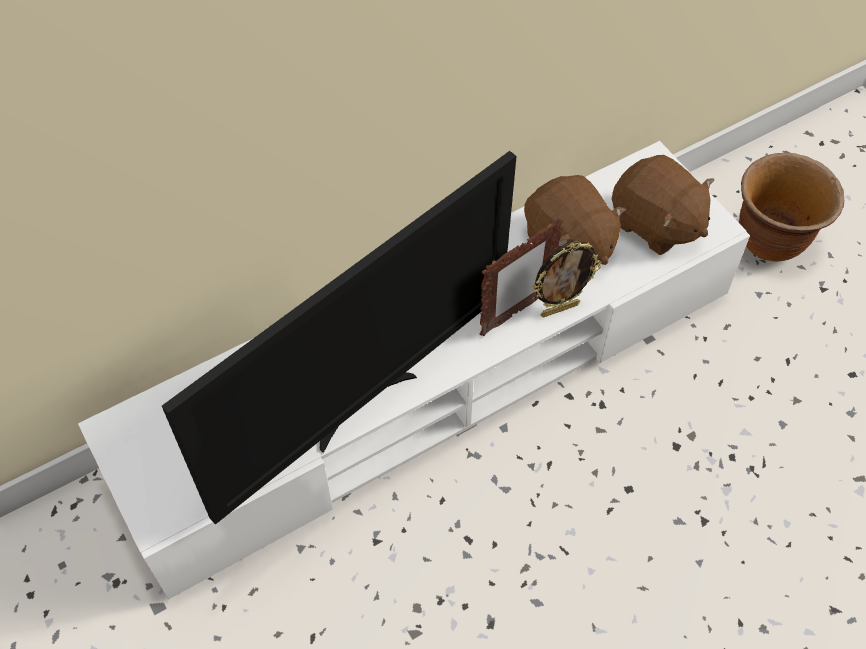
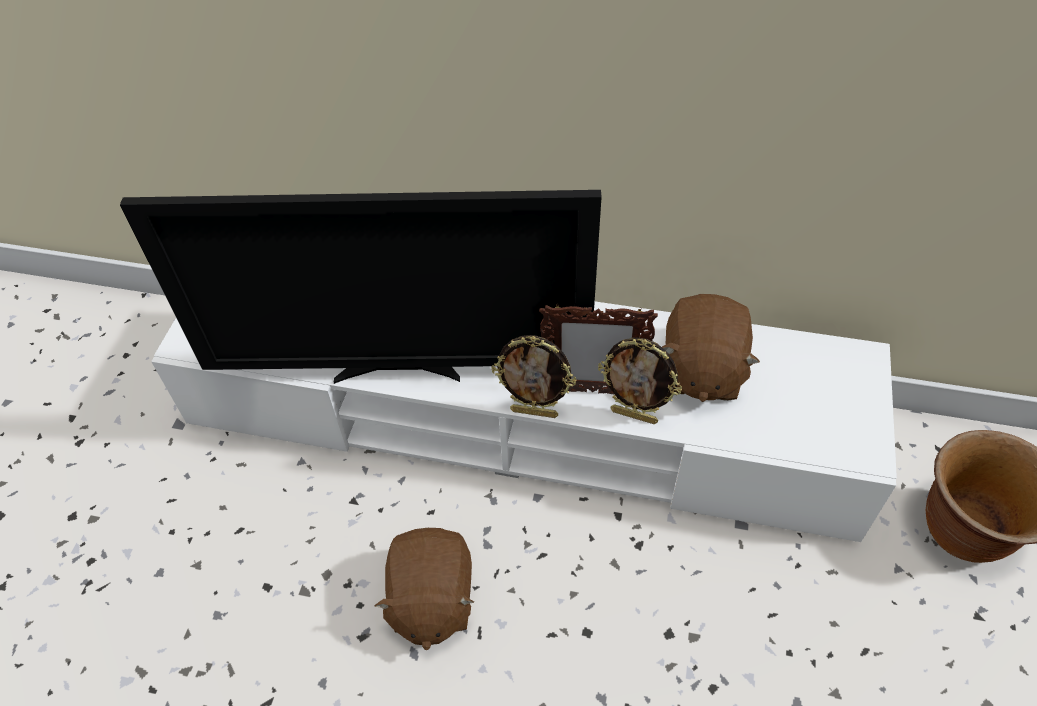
camera: 45 degrees right, 5 degrees down
brown plush toy [612,155,714,255] -> brown plush toy moved to [375,528,474,650]
none -> picture frame [491,335,576,418]

